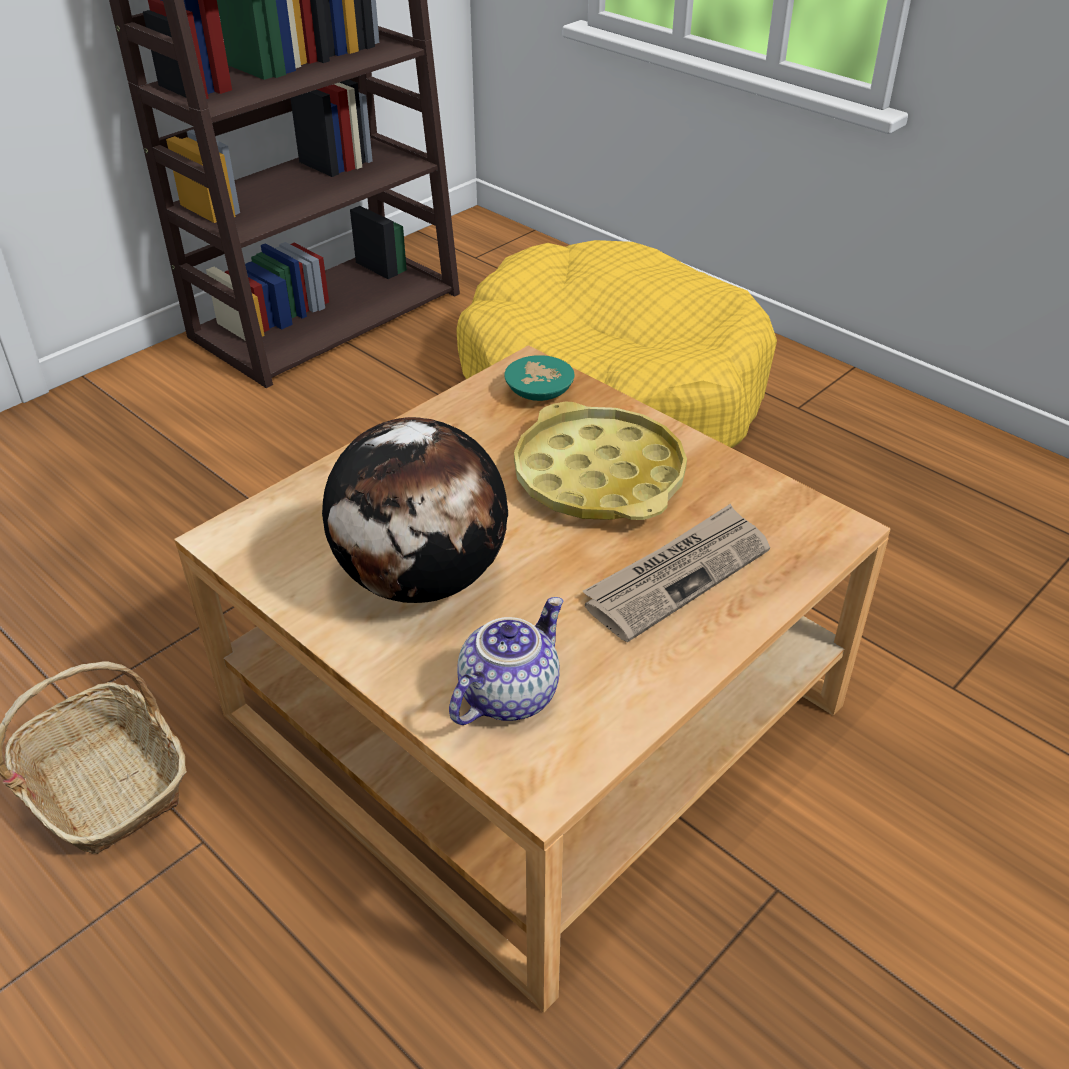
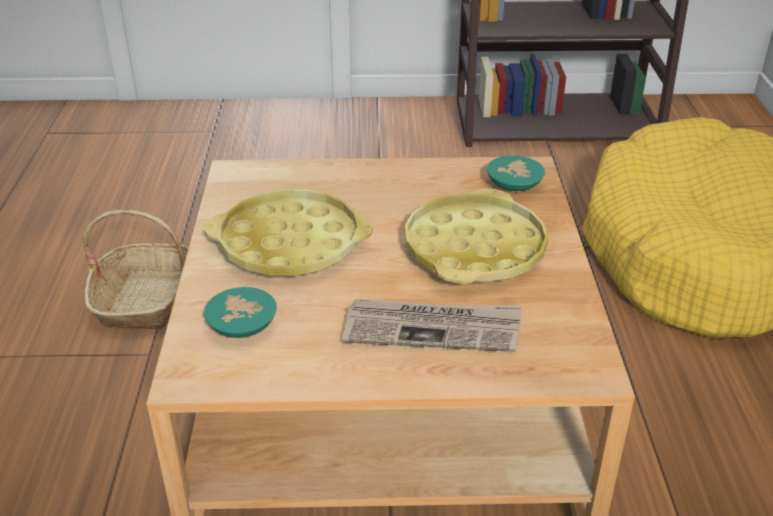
camera: 45 degrees right, 5 degrees down
globe [322,417,508,603] -> yellow tray [204,189,373,276]
teapot [449,597,563,725] -> turquoise bowl [204,287,277,338]

